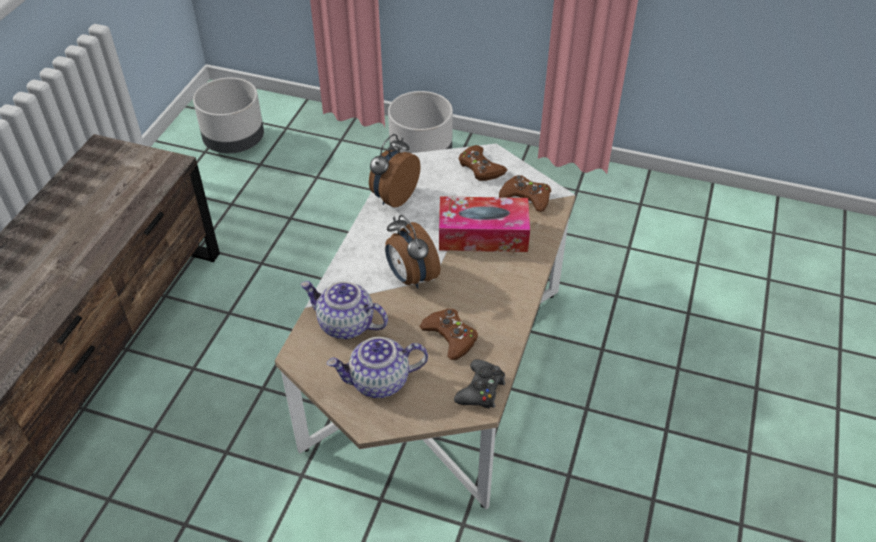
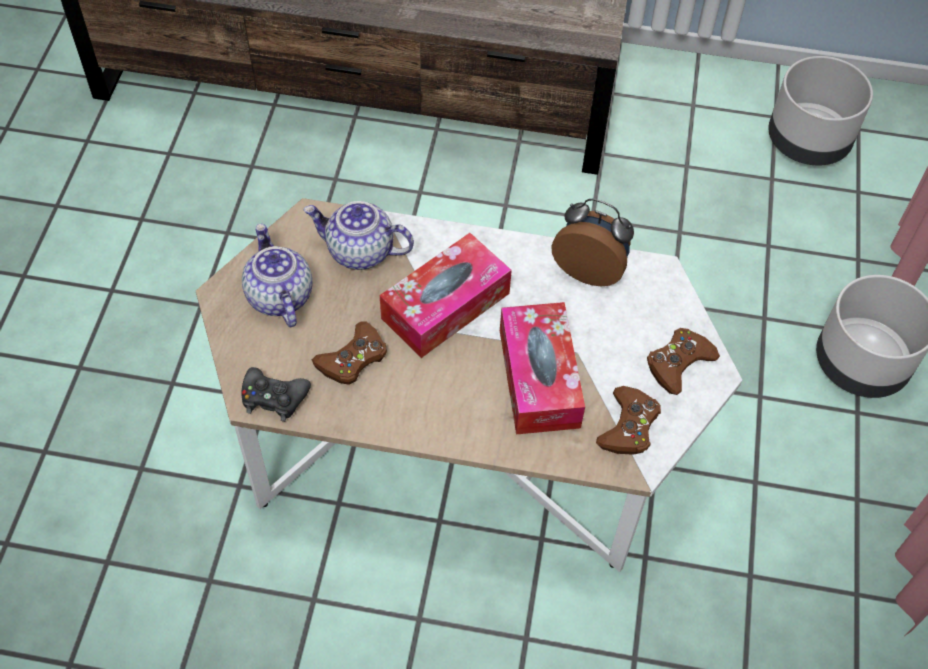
camera: 80 degrees right, 10 degrees up
teapot [301,281,388,339] -> teapot turned 90 degrees counterclockwise [303,201,414,270]
alarm clock [385,215,441,289] -> tissue box [380,233,512,358]

